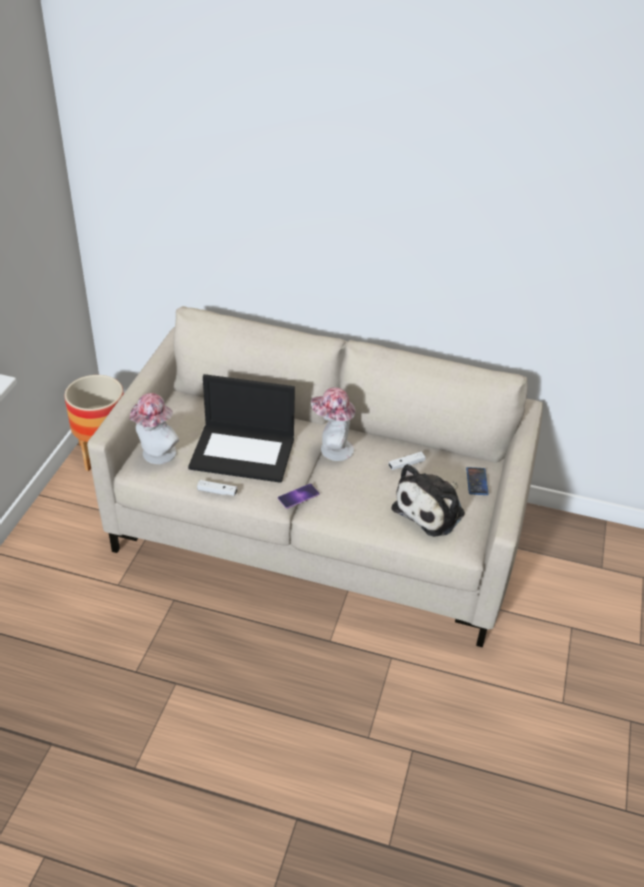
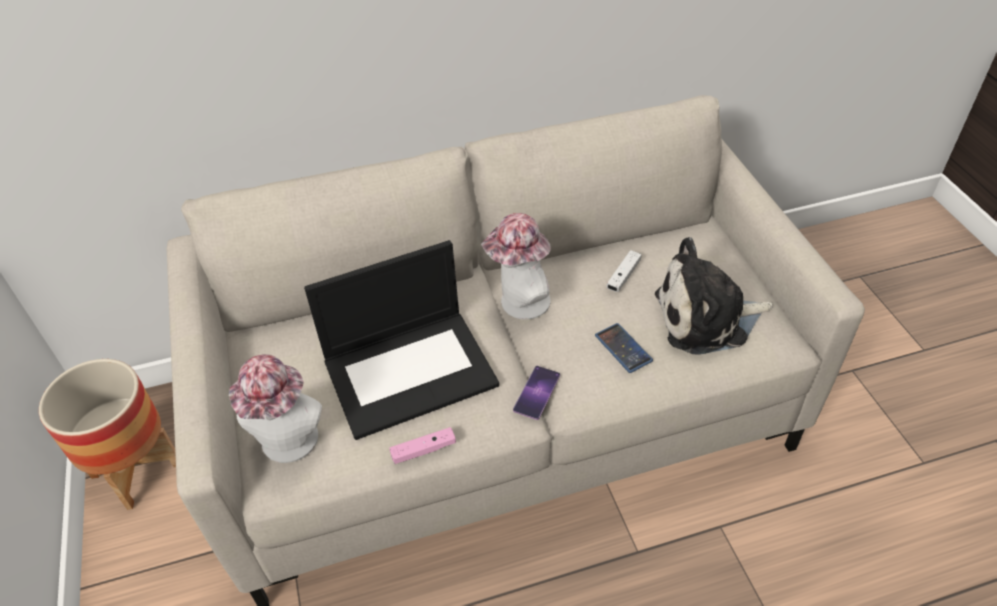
camera: 30 degrees left, 5 degrees up
white game controller [197,480,237,496] -> pink game controller [389,427,456,464]
plush toy [391,464,465,537] -> plush toy turned 75 degrees clockwise [655,237,773,354]
phone [466,467,489,495] -> phone moved to [595,323,653,373]

